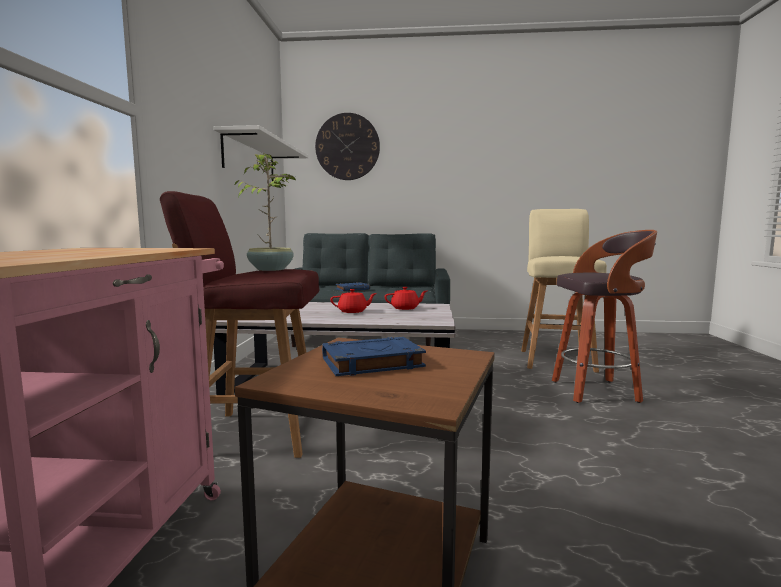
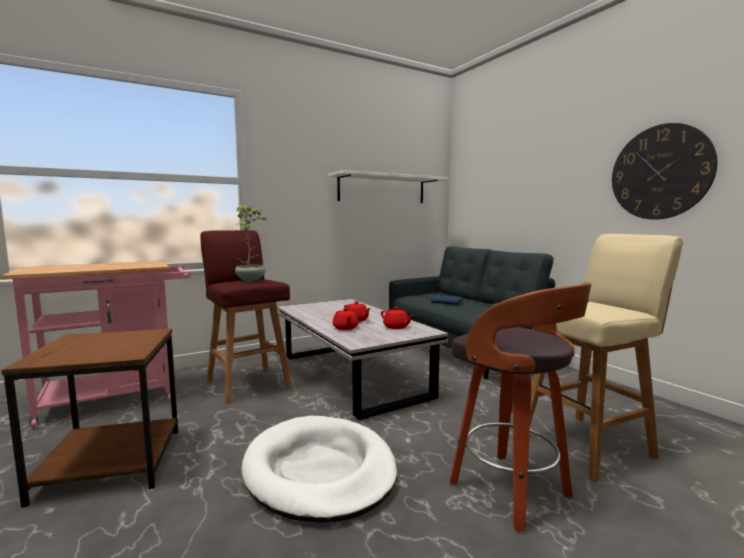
camera: 55 degrees right, 0 degrees up
wall clock [315,113,380,180] -> wall clock moved to [612,123,717,220]
blue book [322,337,426,376] -> none
none -> white dog bed [241,416,397,523]
none -> red teapot [333,308,359,330]

